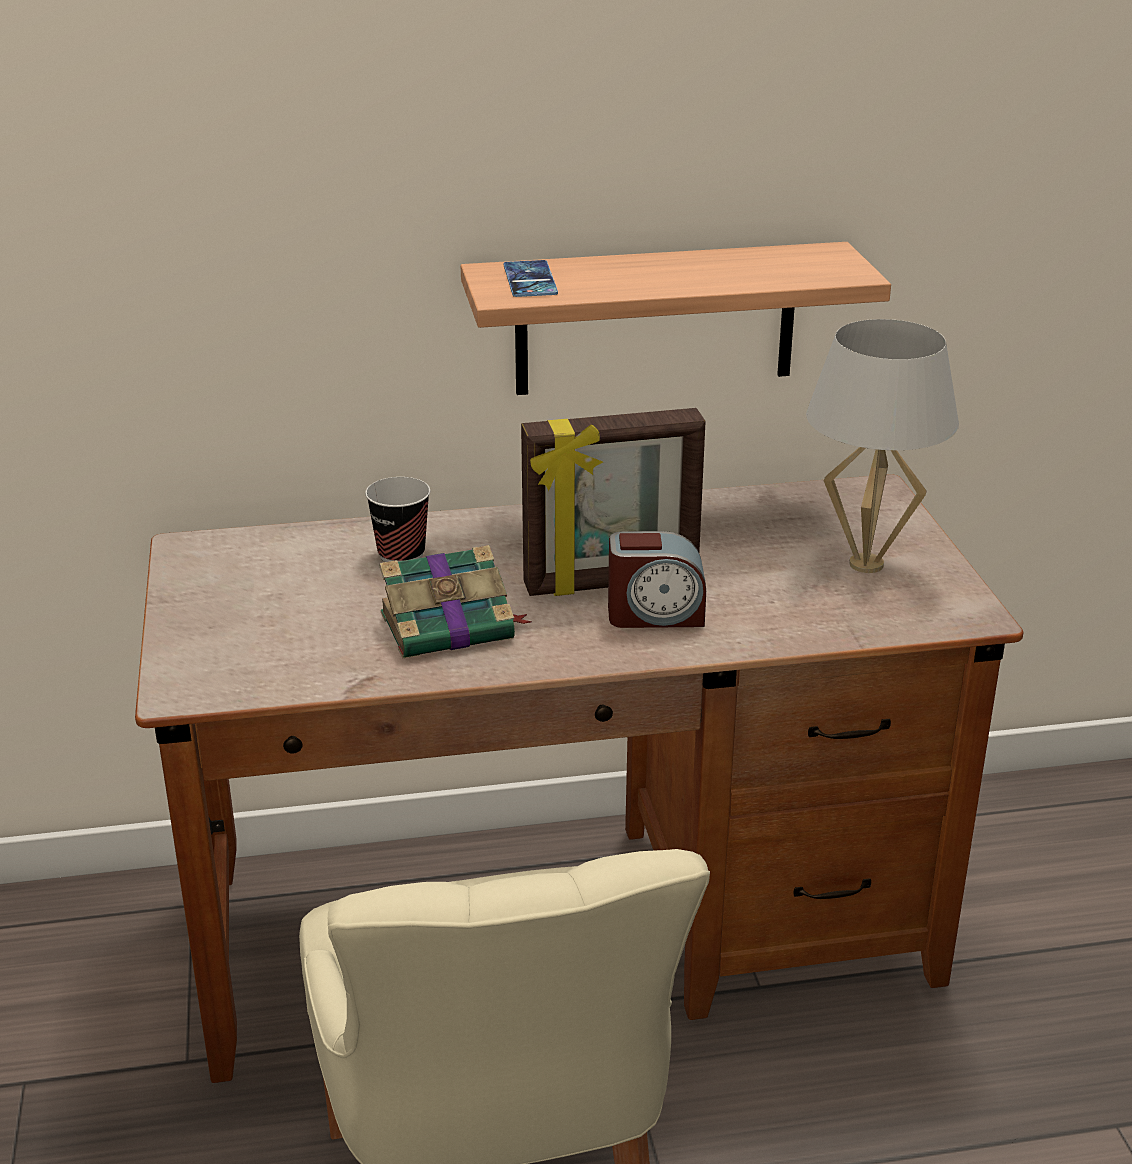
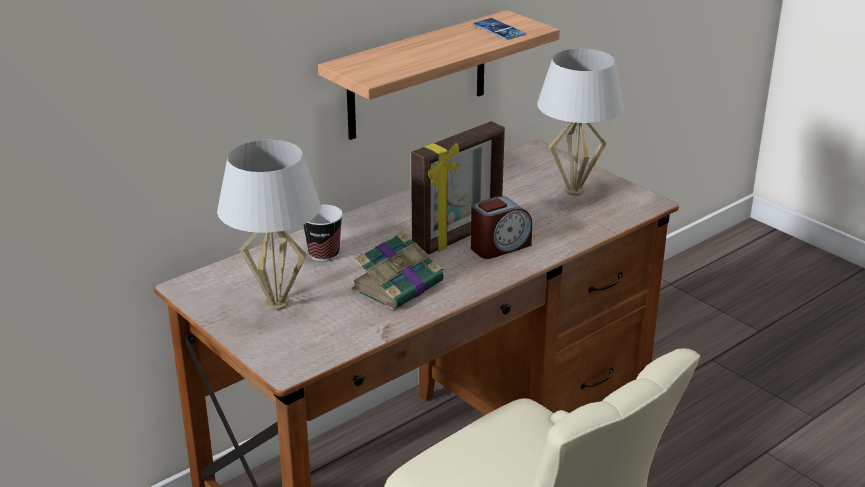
camera: 30 degrees left, 0 degrees up
phone [504,260,558,297] -> phone moved to [473,18,526,40]
none -> white table lamp [217,140,321,311]

